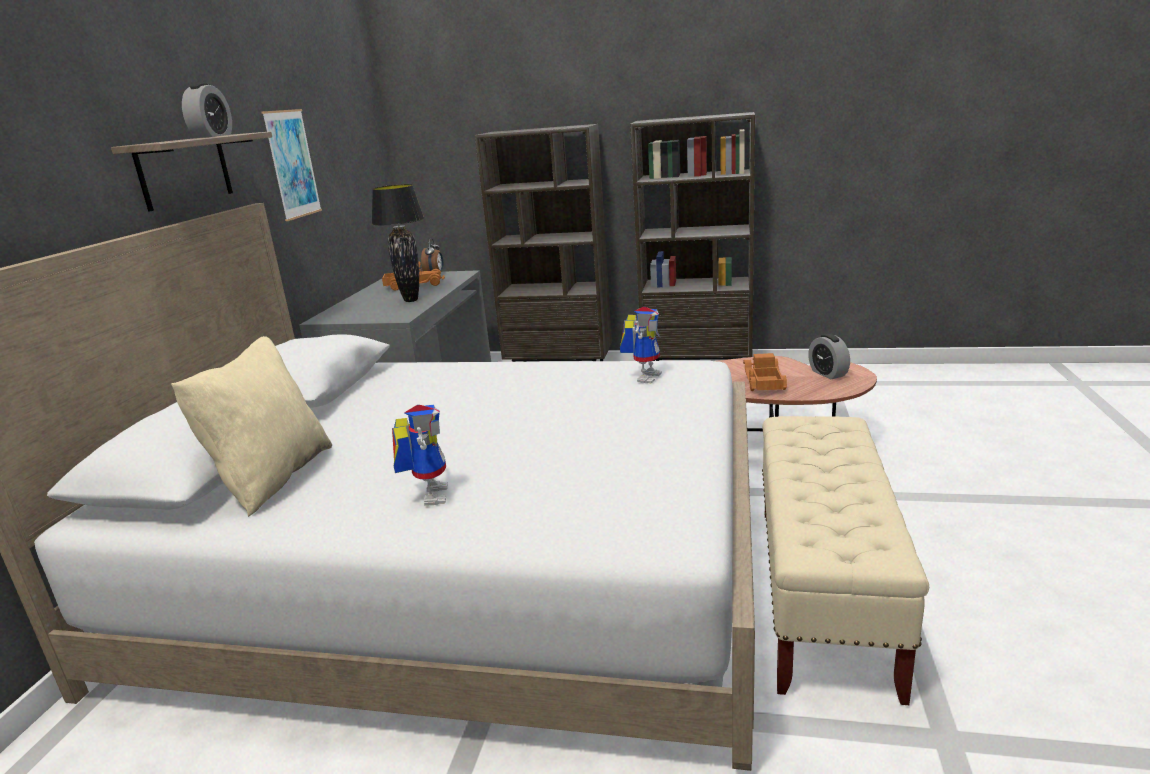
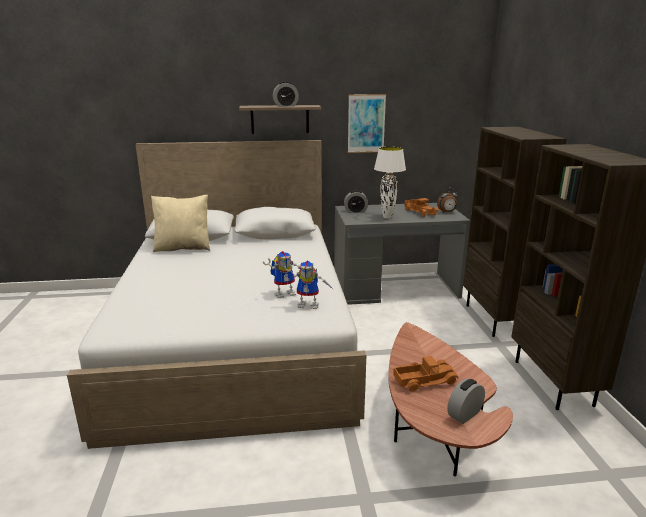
camera: 70 degrees right, 0 degrees up
black table lamp [372,184,424,302] -> white table lamp [374,147,406,219]
toy robot [392,405,448,506] -> toy robot moved to [263,251,300,298]
beige bench [762,416,929,705] -> none
none -> alarm clock [344,190,368,213]

